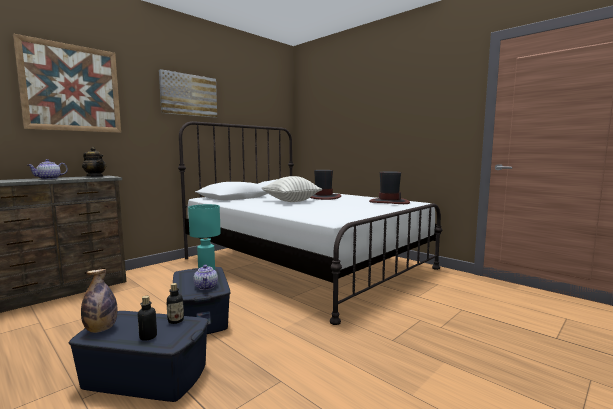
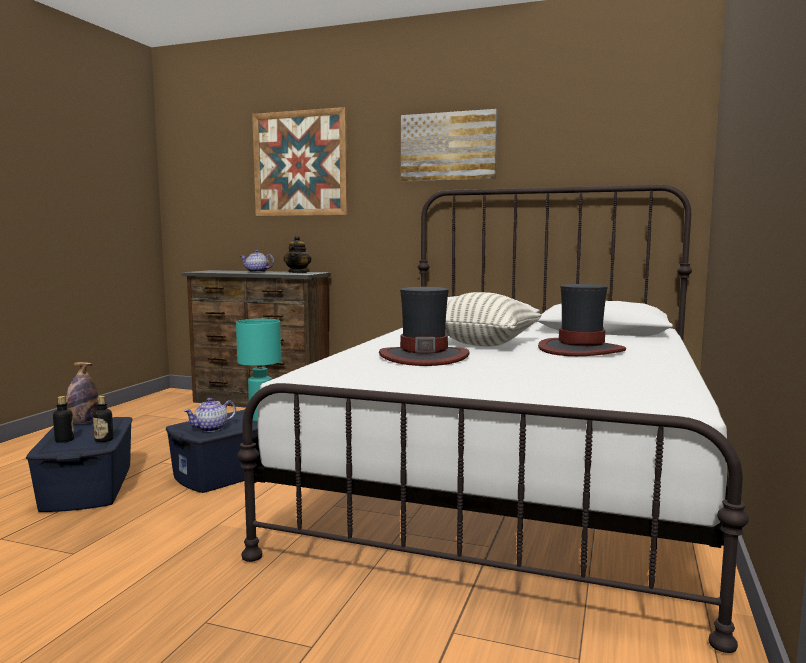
camera: 65 degrees right, 0 degrees up
hat [369,171,410,204] -> hat moved to [379,287,470,366]

